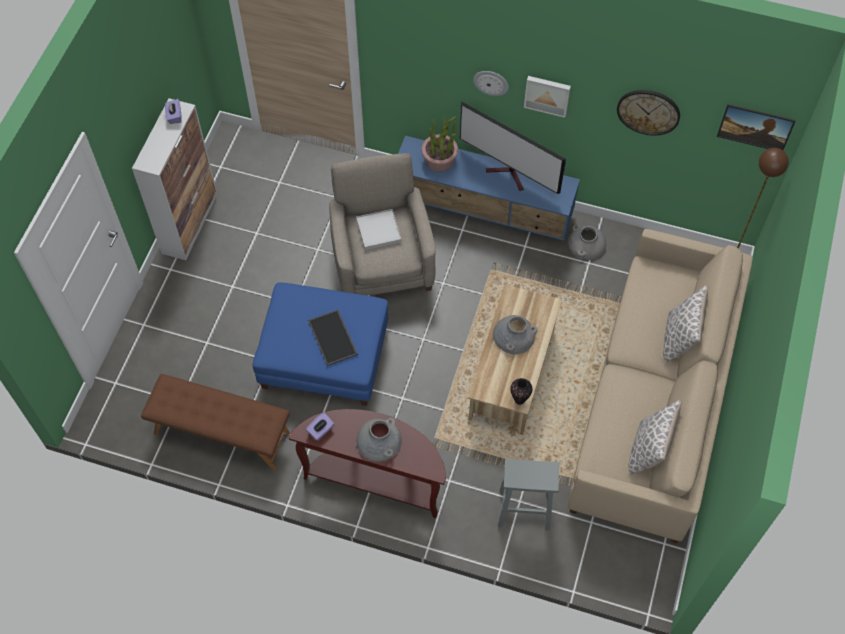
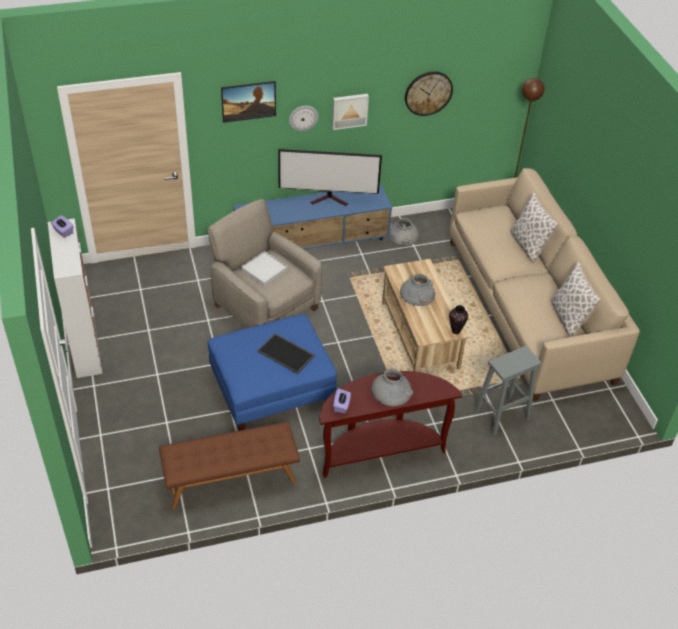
camera: 35 degrees left, 15 degrees down
potted plant [421,117,458,172] -> none
picture [717,104,796,150] -> picture moved to [221,81,276,123]

